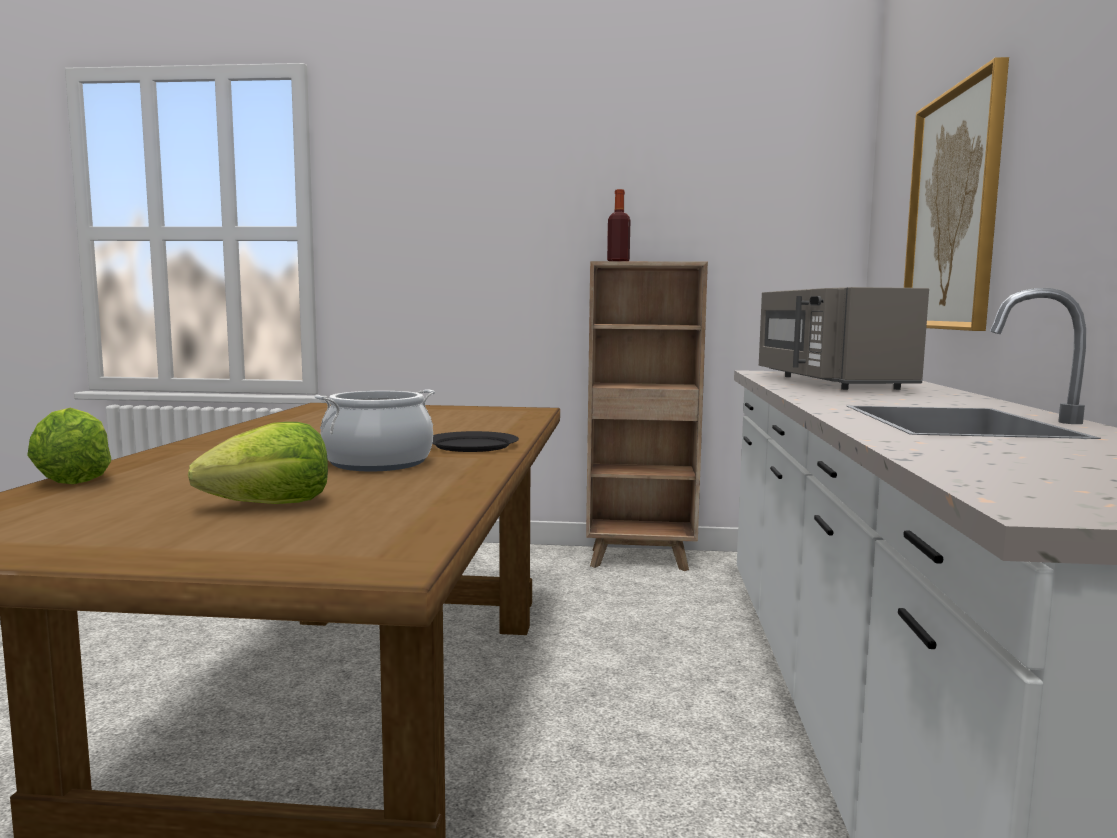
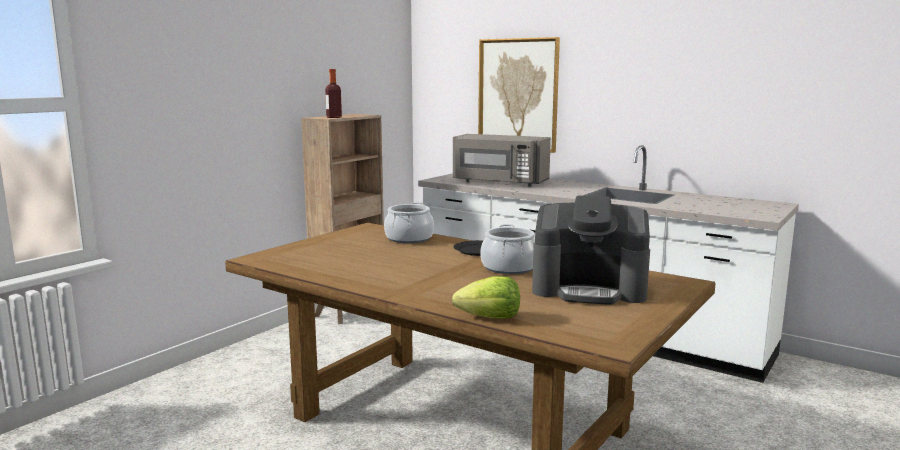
camera: 60 degrees left, 5 degrees up
lettuce [188,422,328,504] -> coffee machine [532,195,650,305]
none -> cooking pot [384,202,434,243]

